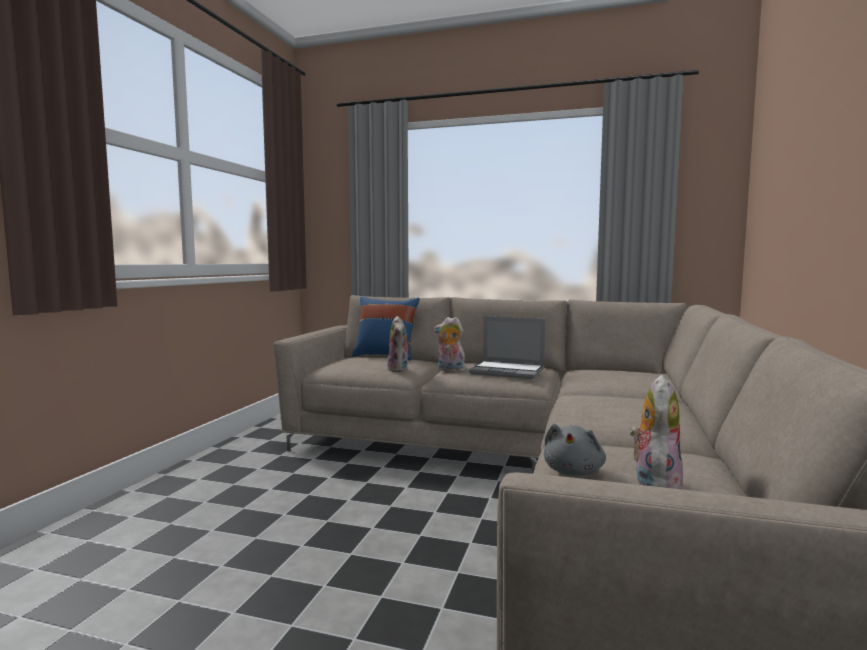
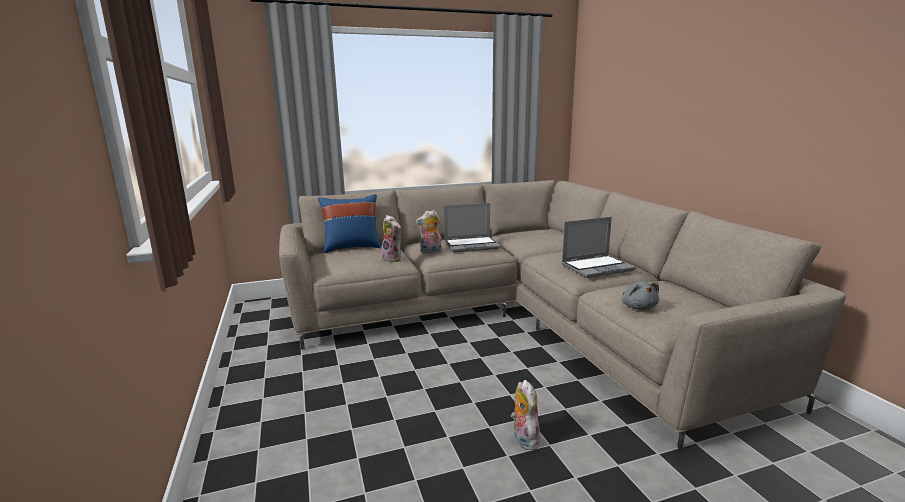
camera: 35 degrees left, 10 degrees up
plush toy [630,375,683,489] -> plush toy moved to [511,380,541,450]
none -> laptop [562,217,636,278]

